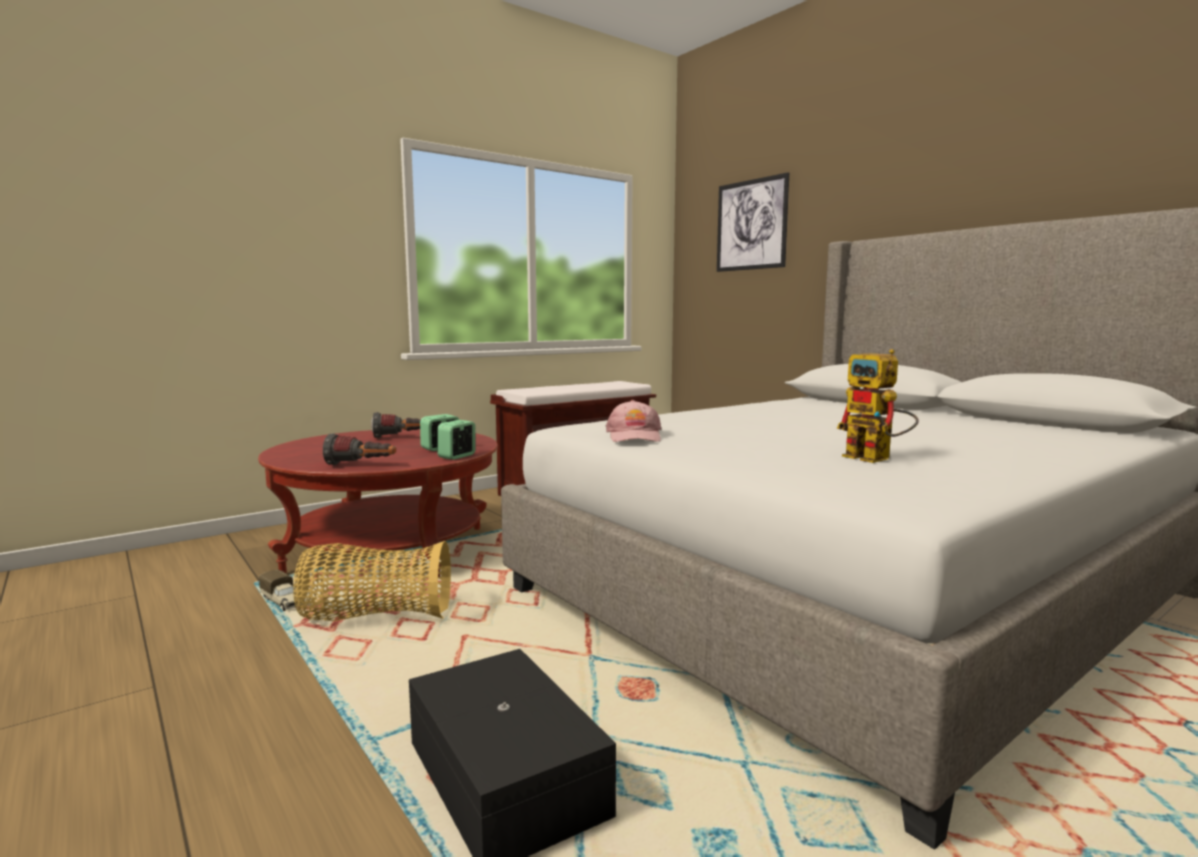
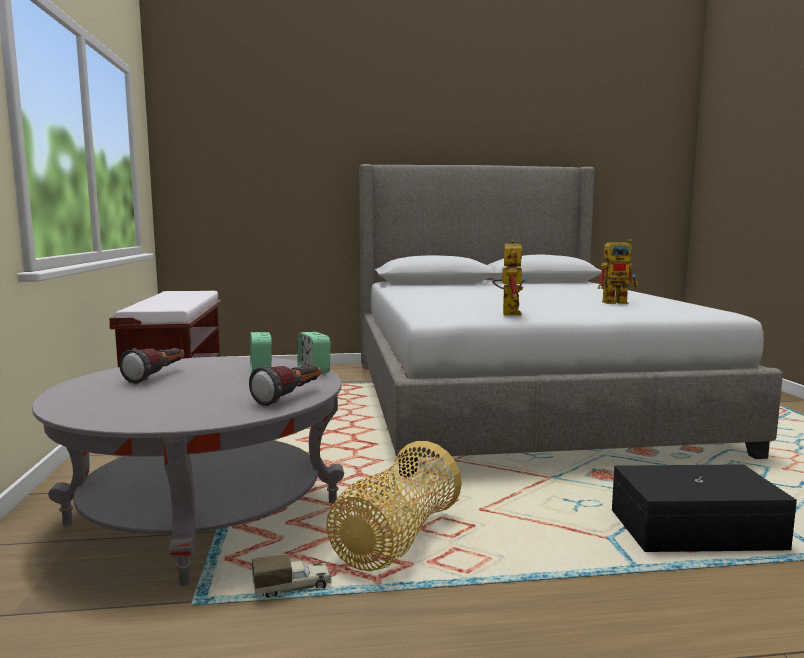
camera: 60 degrees left, 0 degrees up
red coffee table [258,429,498,577] -> grey coffee table [32,356,344,586]
pink cap [606,400,661,442] -> toy robot [492,240,526,316]
picture [717,172,789,272] -> none

